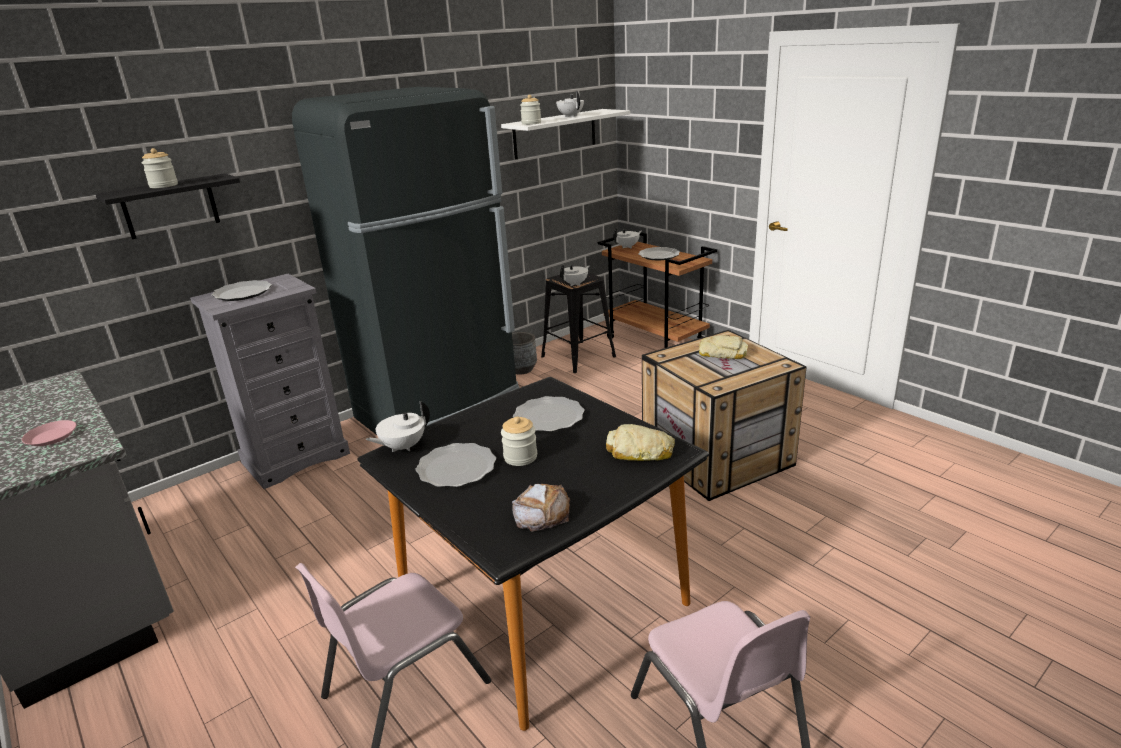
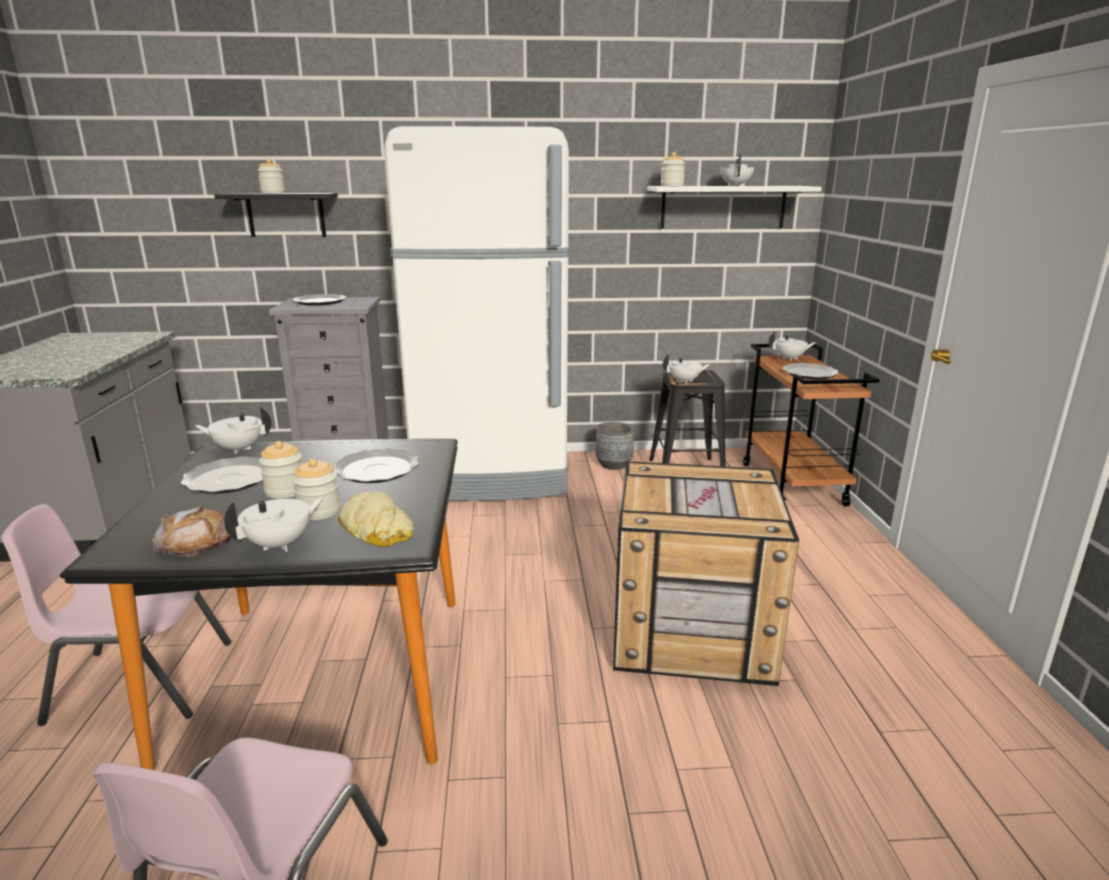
camera: 35 degrees right, 5 degrees down
pink plate [22,420,76,446] -> none
black fridge [292,87,519,435] -> white fridge [384,126,570,501]
bread [699,335,748,359] -> none
none -> white teapot [224,497,324,552]
none -> jar [292,459,340,520]

